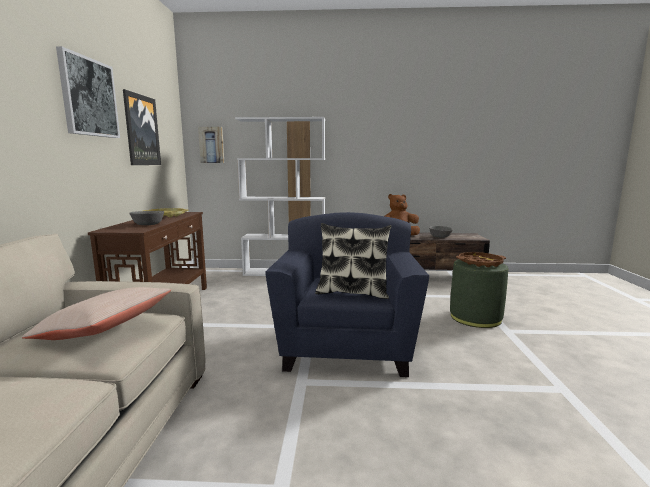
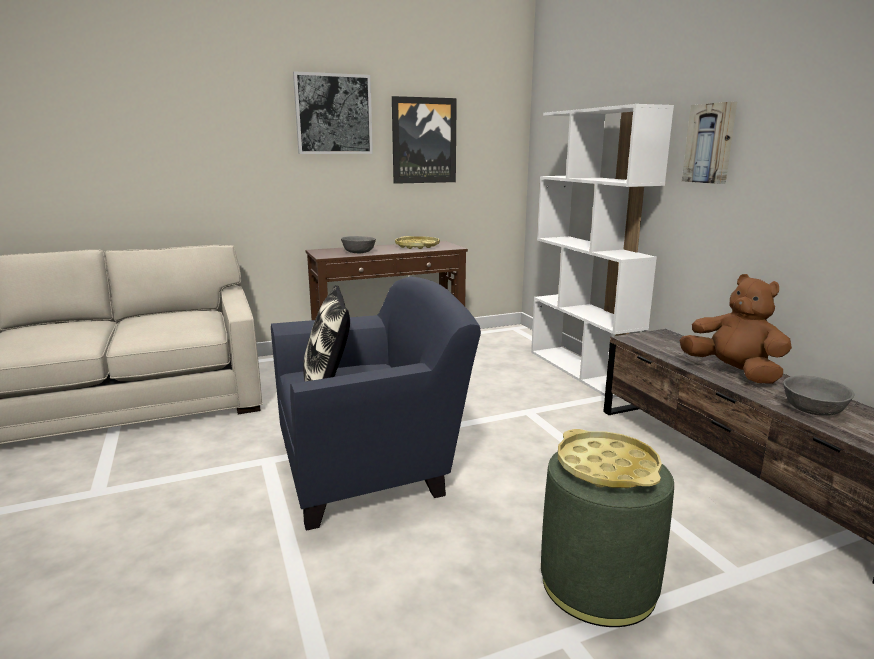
camera: 65 degrees right, 5 degrees up
beige pillow [22,287,171,340] -> none
picture [198,127,224,163] -> picture moved to [682,102,737,184]
brown tray [456,252,506,267] -> yellow tray [558,429,662,488]

